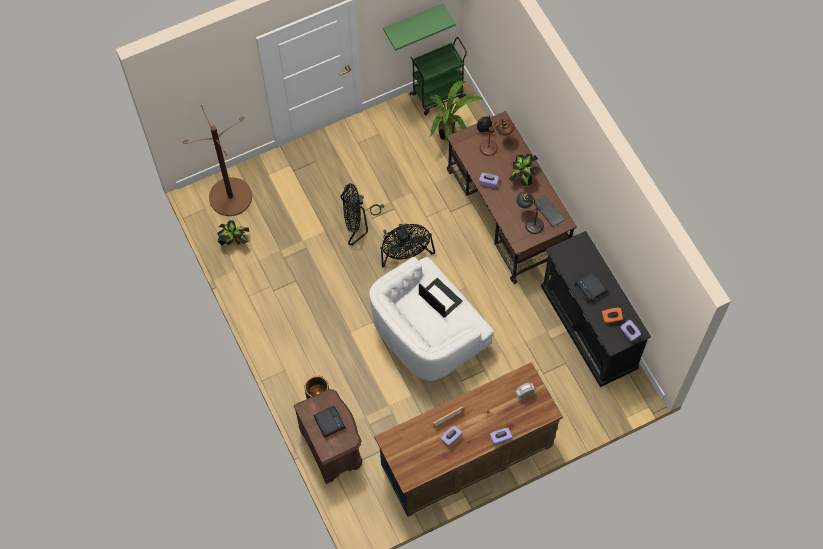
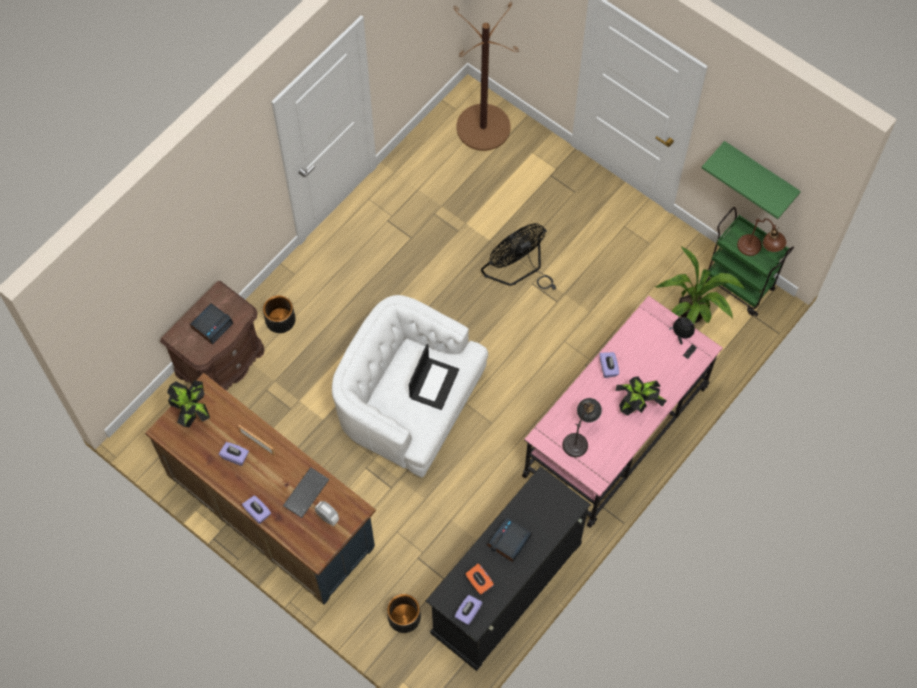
camera: 65 degrees right, 0 degrees up
potted plant [217,220,249,246] -> potted plant moved to [167,380,210,427]
black fan [380,223,435,268] -> none
brown desk [447,111,577,284] -> pink desk [522,295,723,528]
brown table lamp [480,118,515,156] -> brown table lamp moved to [737,218,786,256]
keyboard [533,195,565,227] -> keyboard moved to [283,467,329,518]
none -> black planter [387,594,421,633]

